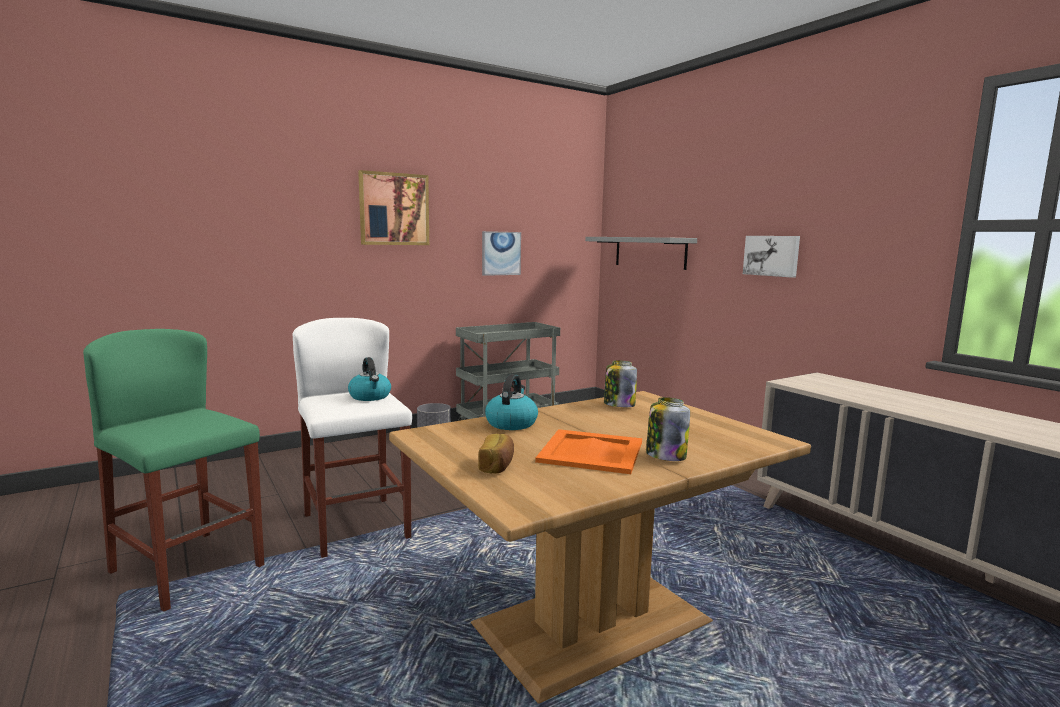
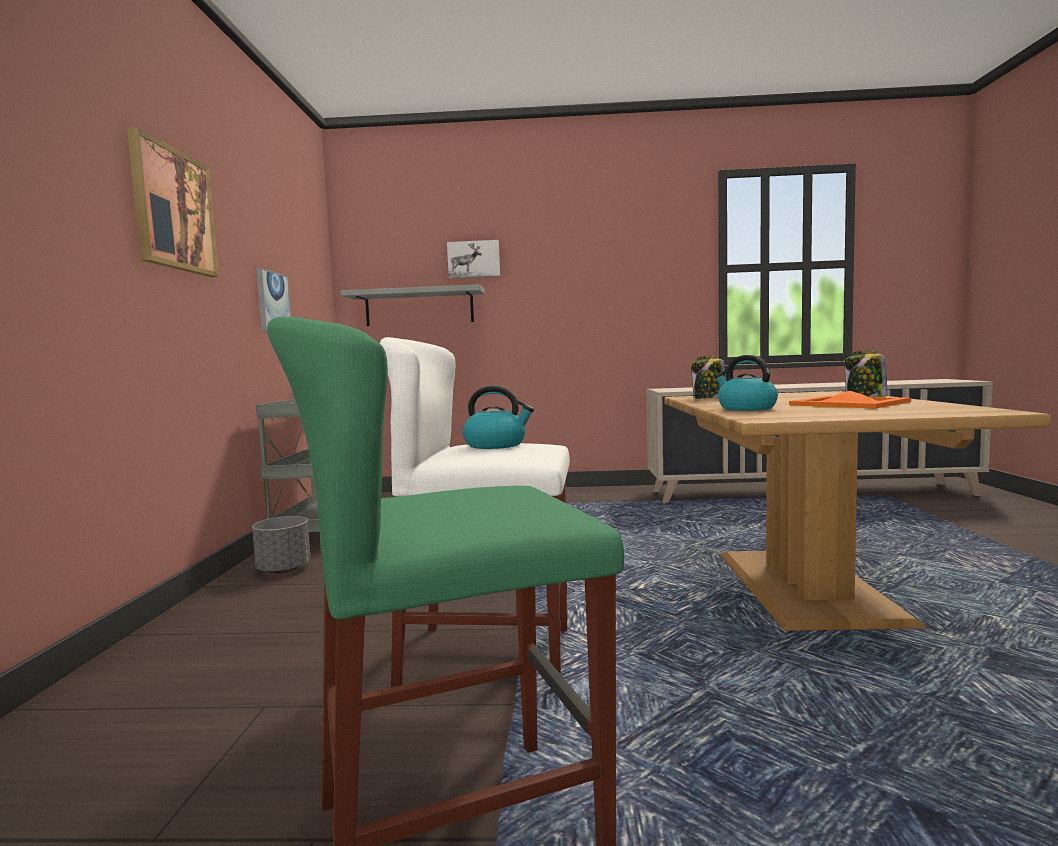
camera: 55 degrees left, 5 degrees down
bread [479,434,514,474] -> none
picture [743,236,800,278] -> picture moved to [447,240,500,278]

